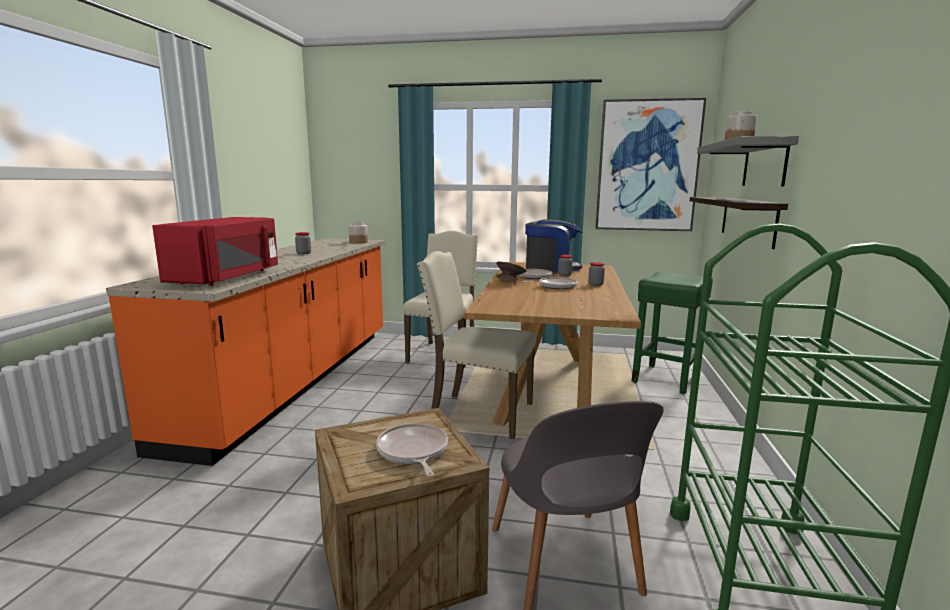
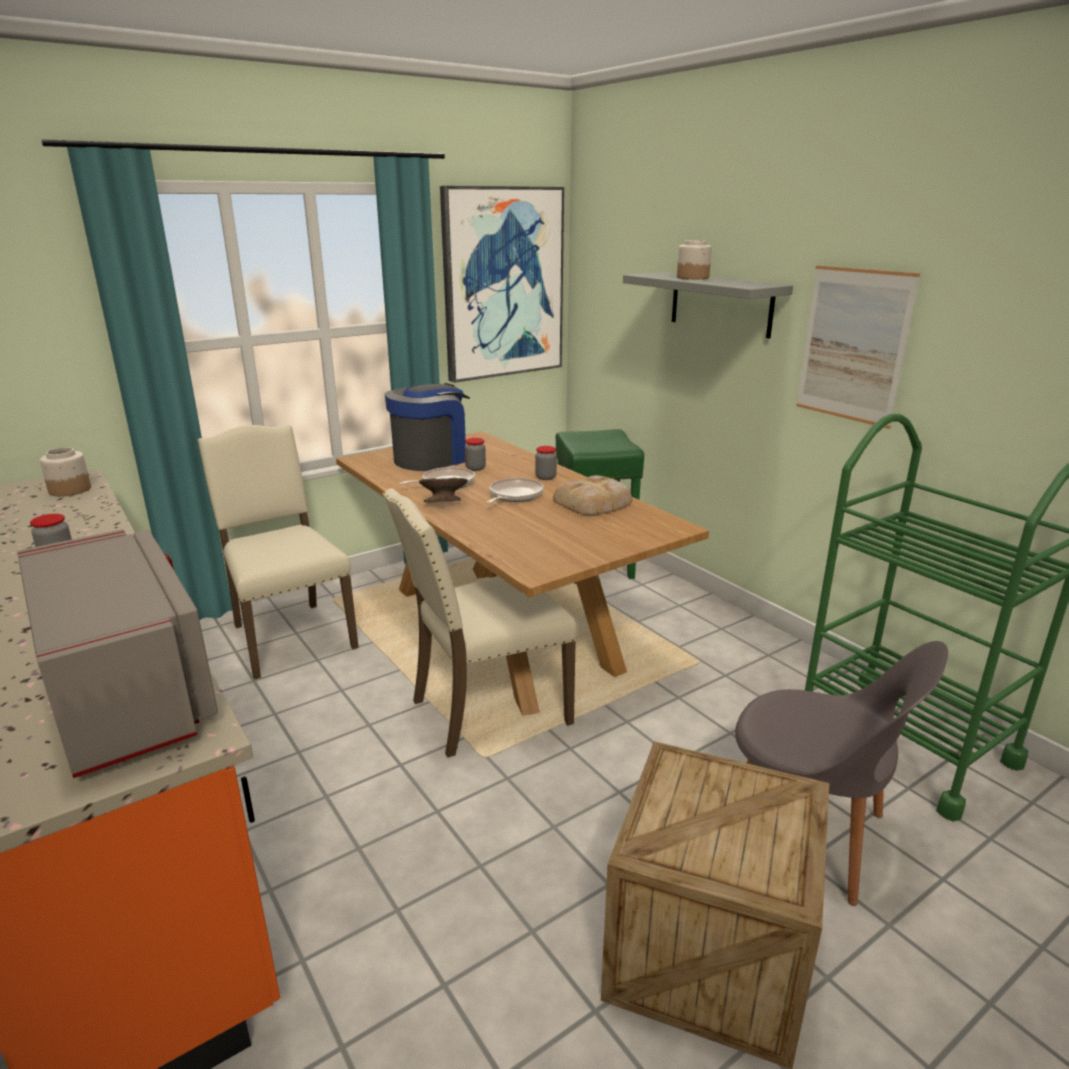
camera: 45 degrees left, 10 degrees up
red microwave [152,217,278,286] -> grey microwave [17,529,218,778]
frying pan [376,423,448,477] -> none
shelf [690,197,788,249] -> none
none -> bread [553,475,632,515]
none -> picture [796,265,920,429]

